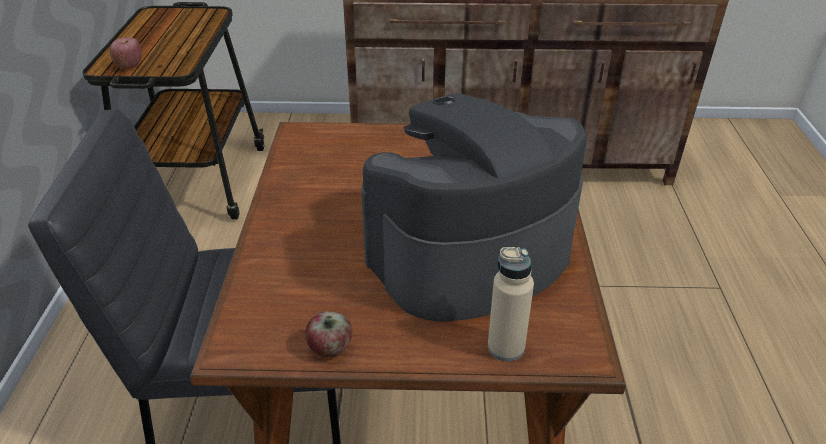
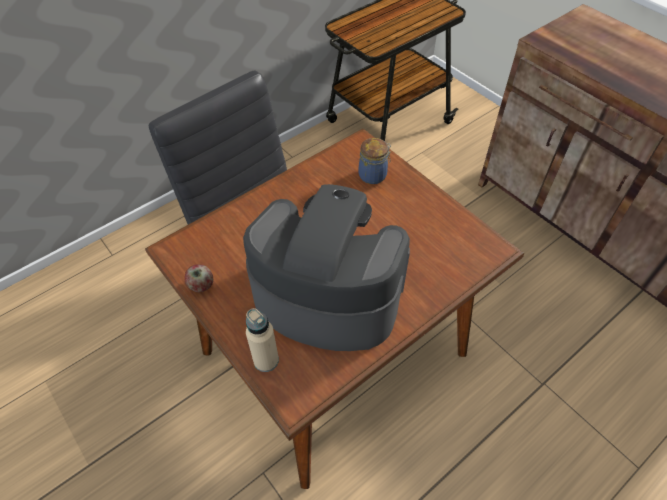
camera: 50 degrees right, 15 degrees up
apple [110,37,141,69] -> none
none -> jar [359,138,391,184]

